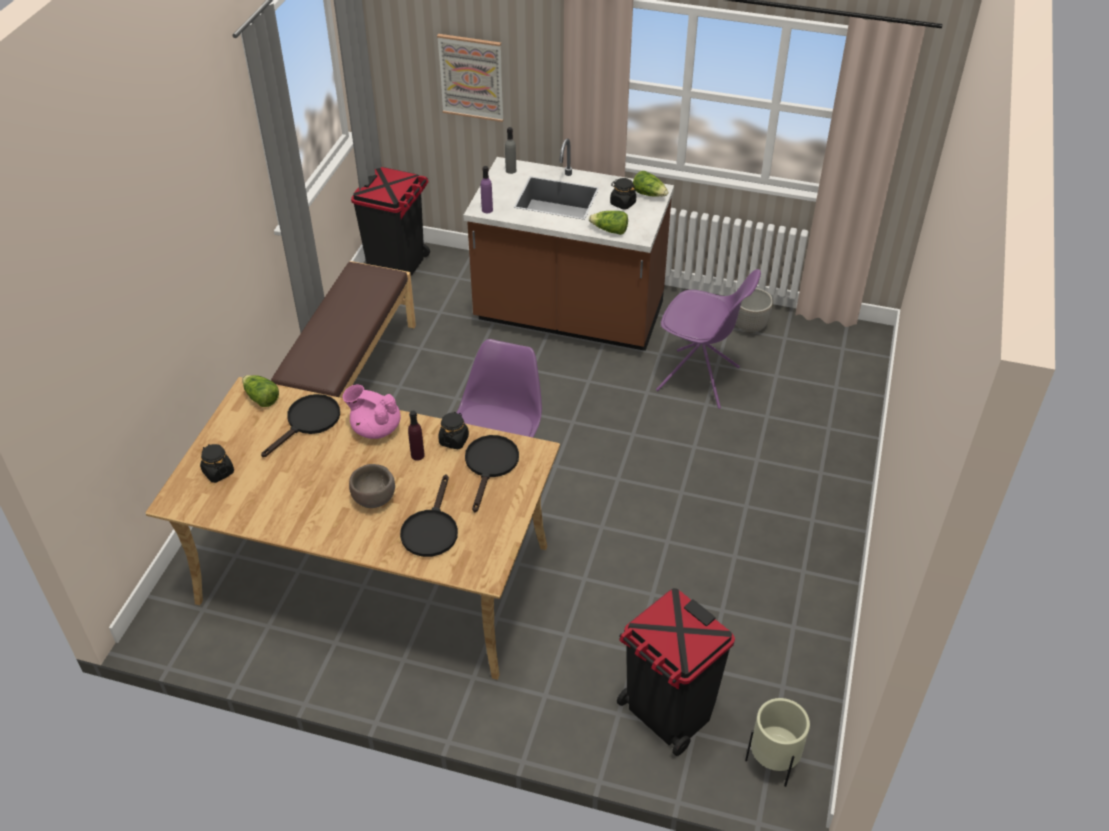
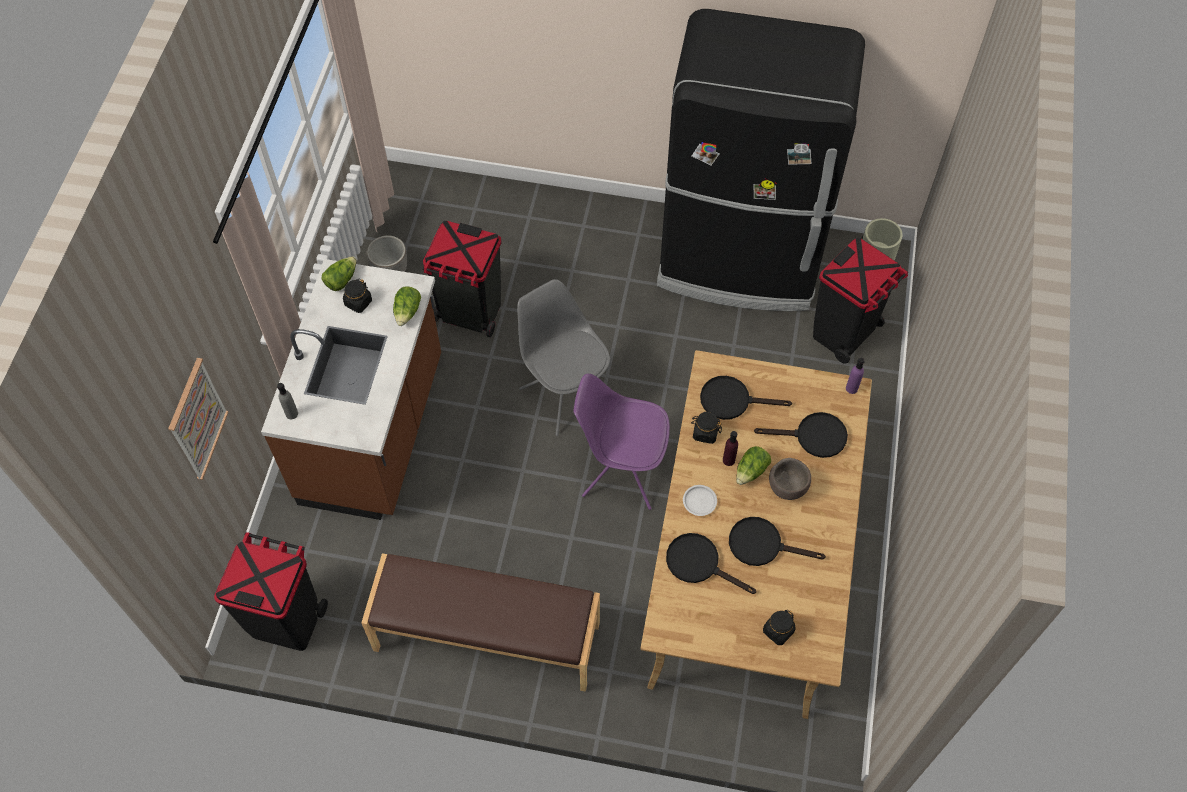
camera: 95 degrees left, 15 degrees up
lettuce [242,375,279,407] -> lettuce moved to [736,446,771,485]
pink teapot [343,384,400,439] -> white plate [683,485,717,516]
purple bottle [481,166,493,213] -> purple bottle moved to [846,358,865,394]
purple chair [656,269,761,409] -> black trash can [423,221,502,337]
none -> grey chair [517,279,610,436]
none -> black fridge [657,9,865,311]
none -> black frying pan [729,517,826,566]

